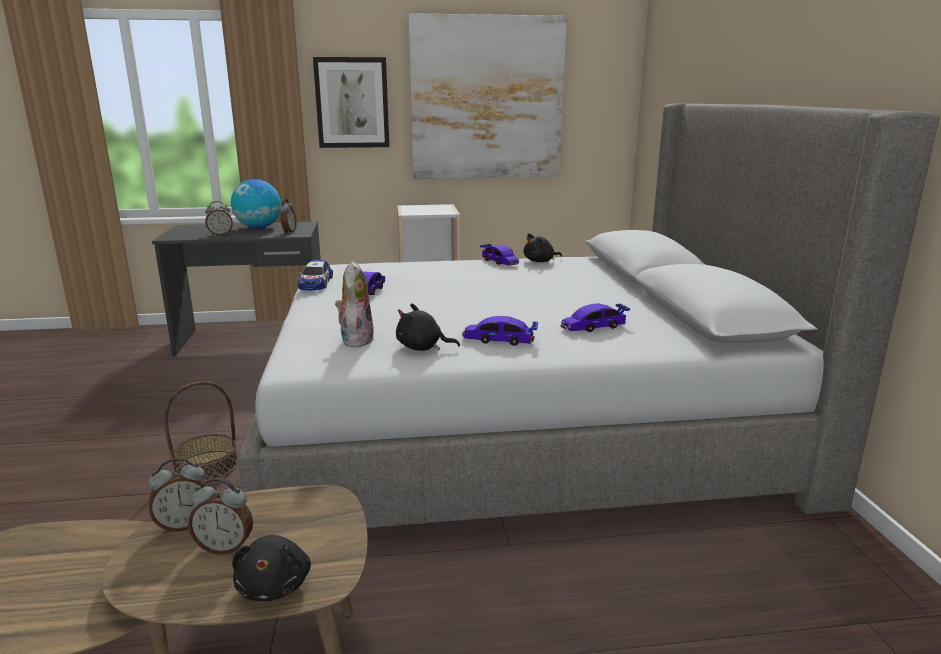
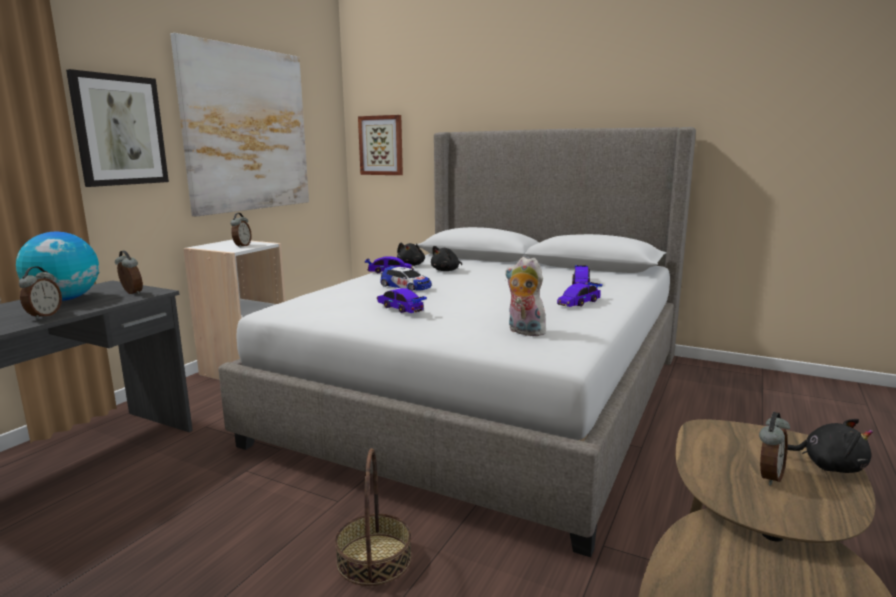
camera: 55 degrees left, 5 degrees down
alarm clock [148,458,208,533] -> alarm clock moved to [230,213,252,248]
toy car [298,260,333,290] -> toy car moved to [380,267,431,291]
black plush toy [396,303,460,351] -> black plush toy moved to [431,246,462,271]
none -> picture [358,115,403,175]

